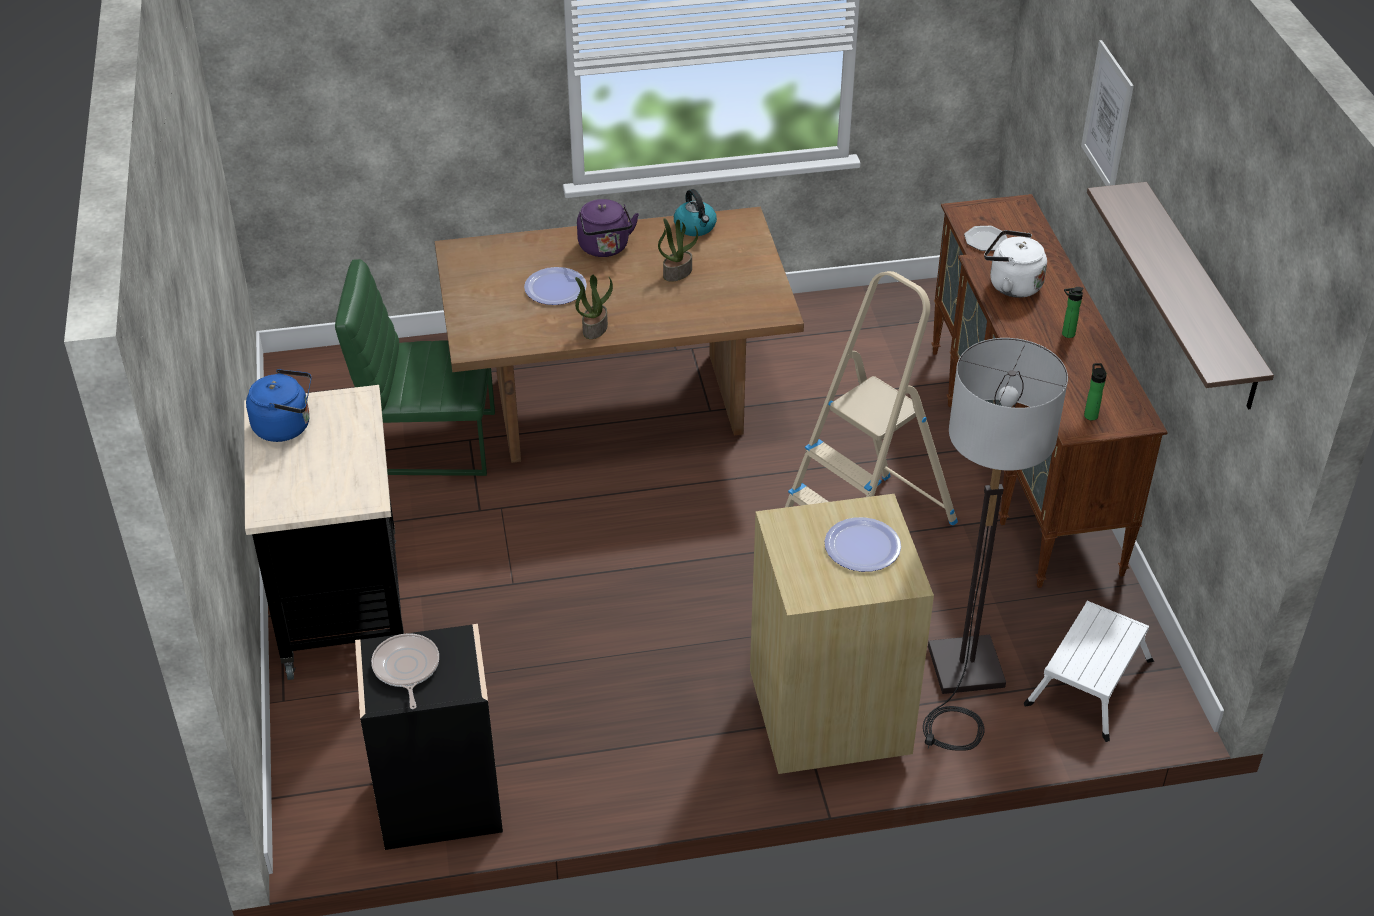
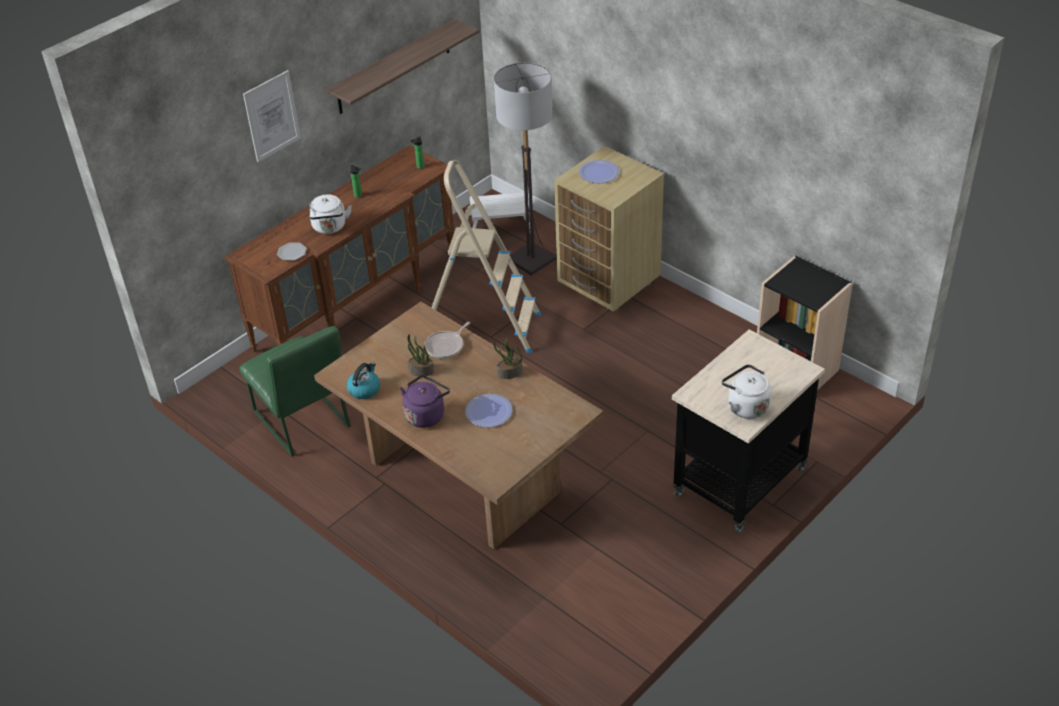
camera: 125 degrees left, 0 degrees up
blue kettle [246,369,311,442] -> white kettle [722,364,771,419]
green chair [335,259,495,476] -> green chair moved to [239,326,351,457]
frying pan [371,633,439,709] -> frying pan moved to [425,322,470,359]

